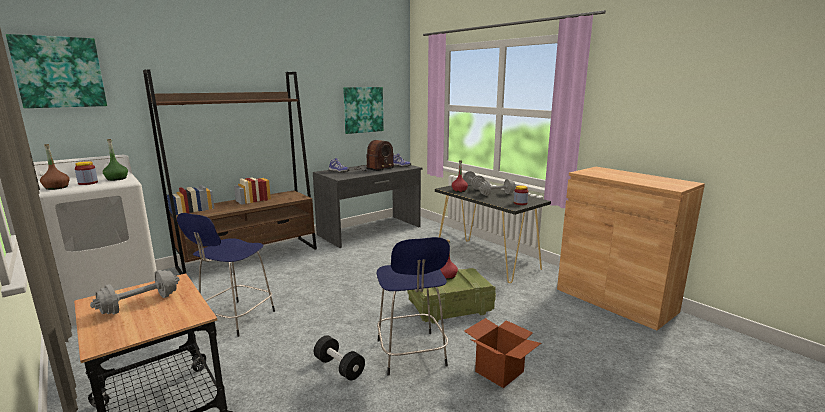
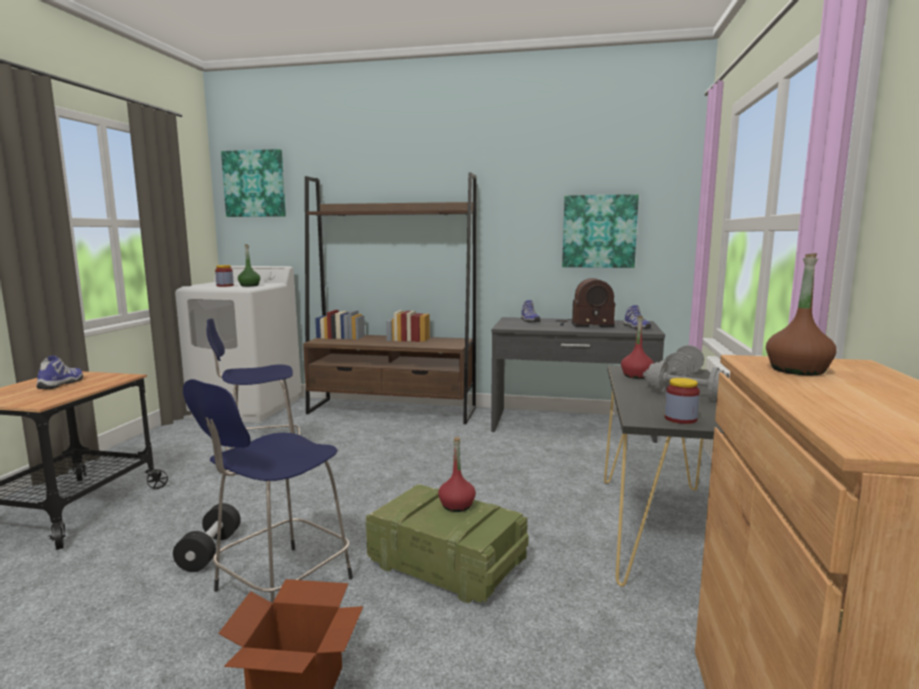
camera: 50 degrees right, 5 degrees down
brown bottle [40,144,70,190] -> brown bottle moved to [766,253,837,375]
grey dumbbell [90,270,180,315] -> shoe [37,355,83,389]

